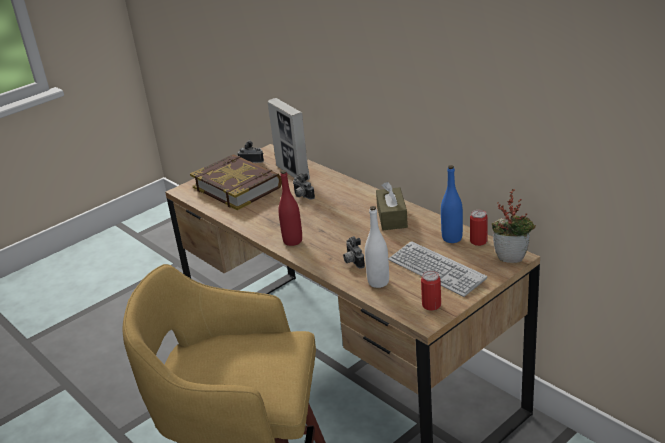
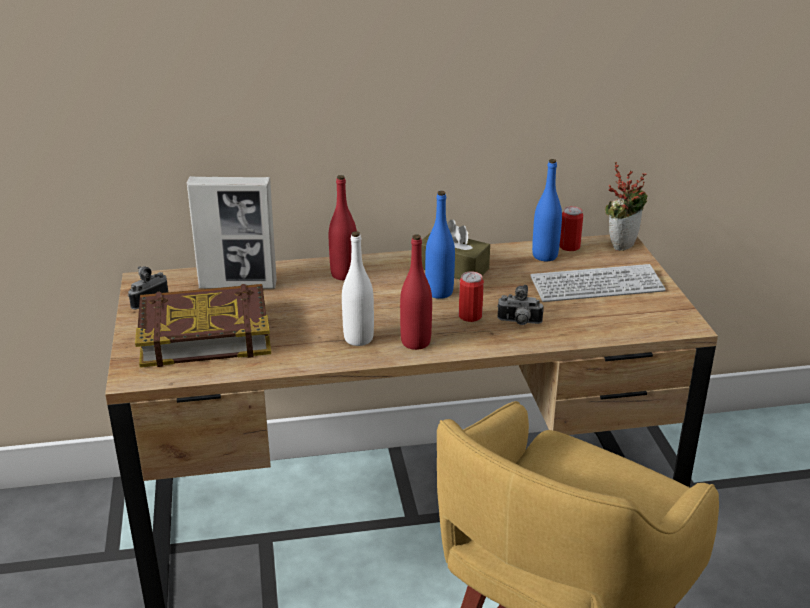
camera: 60 degrees left, 0 degrees up
camera [293,173,315,200] -> none
white bottle [365,206,389,288] -> white bottle moved to [342,231,374,346]
can [421,271,441,311] -> can moved to [459,271,484,322]
none -> red bottle [329,175,357,280]
none -> blue bottle [425,191,455,299]

